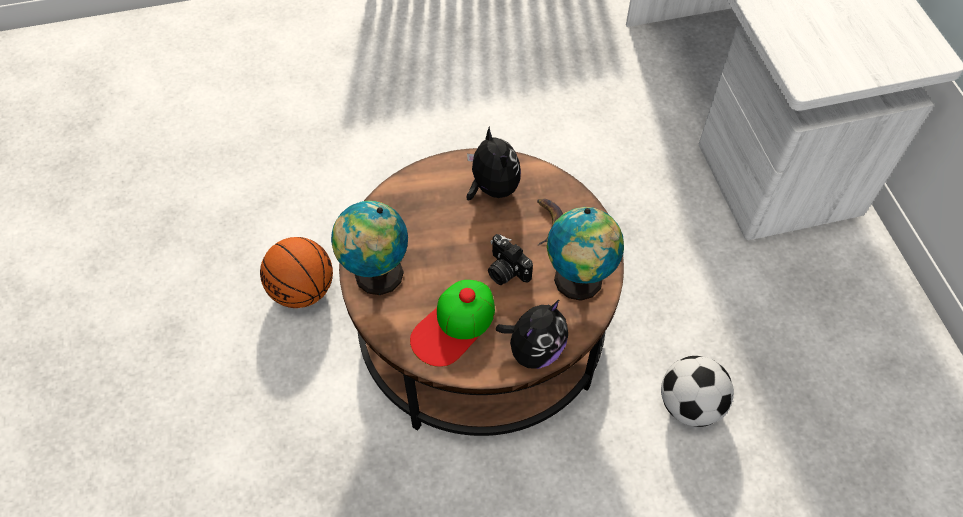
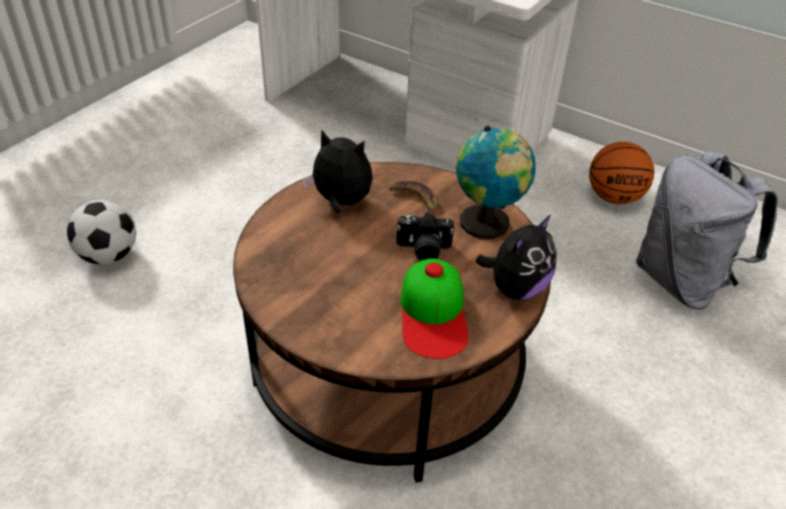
camera: 45 degrees left, 15 degrees down
basketball [260,237,333,308] -> basketball moved to [589,142,654,204]
globe [331,201,408,295] -> none
plush toy [496,300,568,369] -> plush toy turned 45 degrees clockwise [475,215,557,300]
football [661,356,734,427] -> football moved to [67,200,136,265]
none -> grey backpack [636,151,778,309]

